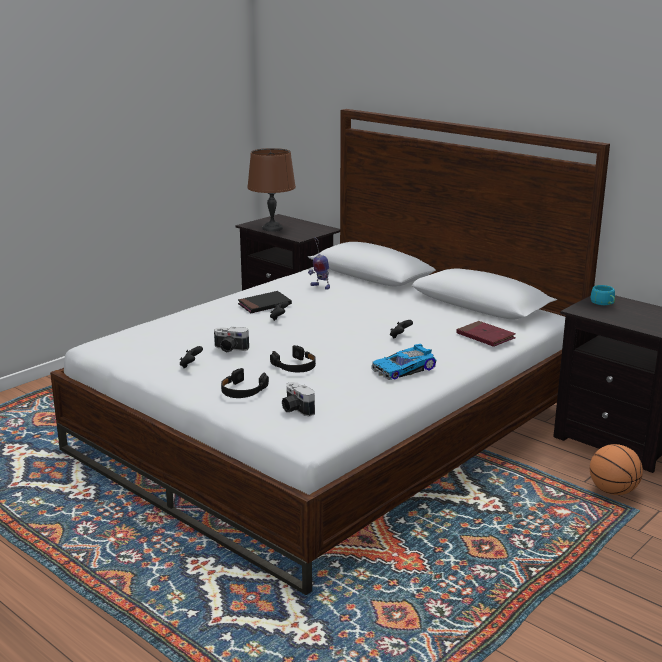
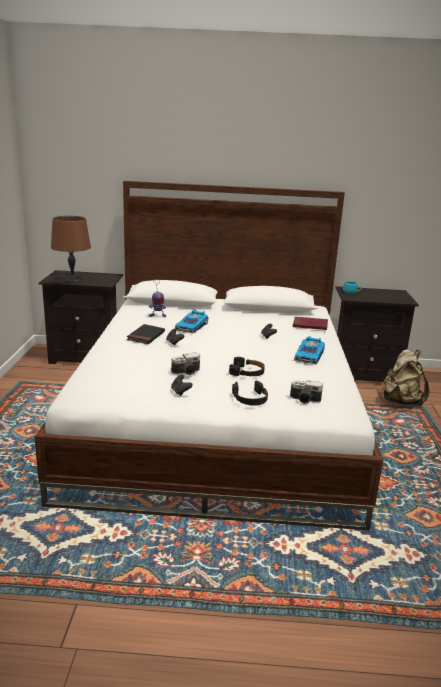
camera: 40 degrees left, 0 degrees up
basketball [590,444,643,495] -> beige backpack [382,350,429,406]
none -> toy car [175,310,208,334]

